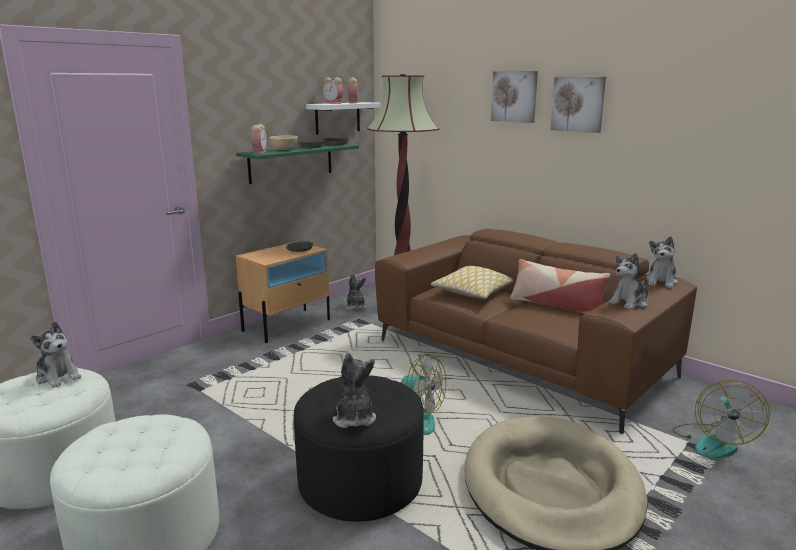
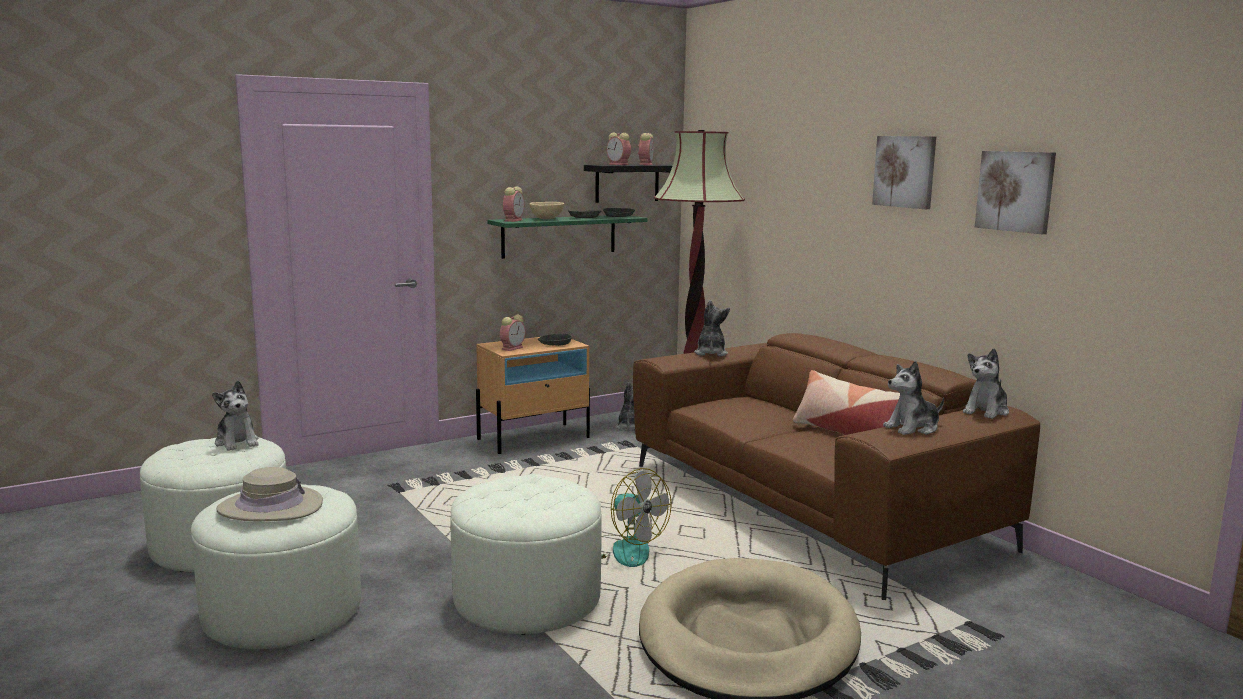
camera: 15 degrees right, 5 degrees down
black ottoman [294,375,424,521] -> white ottoman [450,474,602,635]
white shelf [306,102,381,135] -> black shelf [584,164,673,203]
plush toy [333,353,376,428] -> plush toy moved to [694,300,730,356]
pillow [431,266,513,299] -> none
picture [491,71,538,123] -> picture moved to [975,151,1056,234]
fan [673,380,770,459] -> none
none -> beige hat [216,467,323,521]
none -> alarm clock [500,315,525,351]

